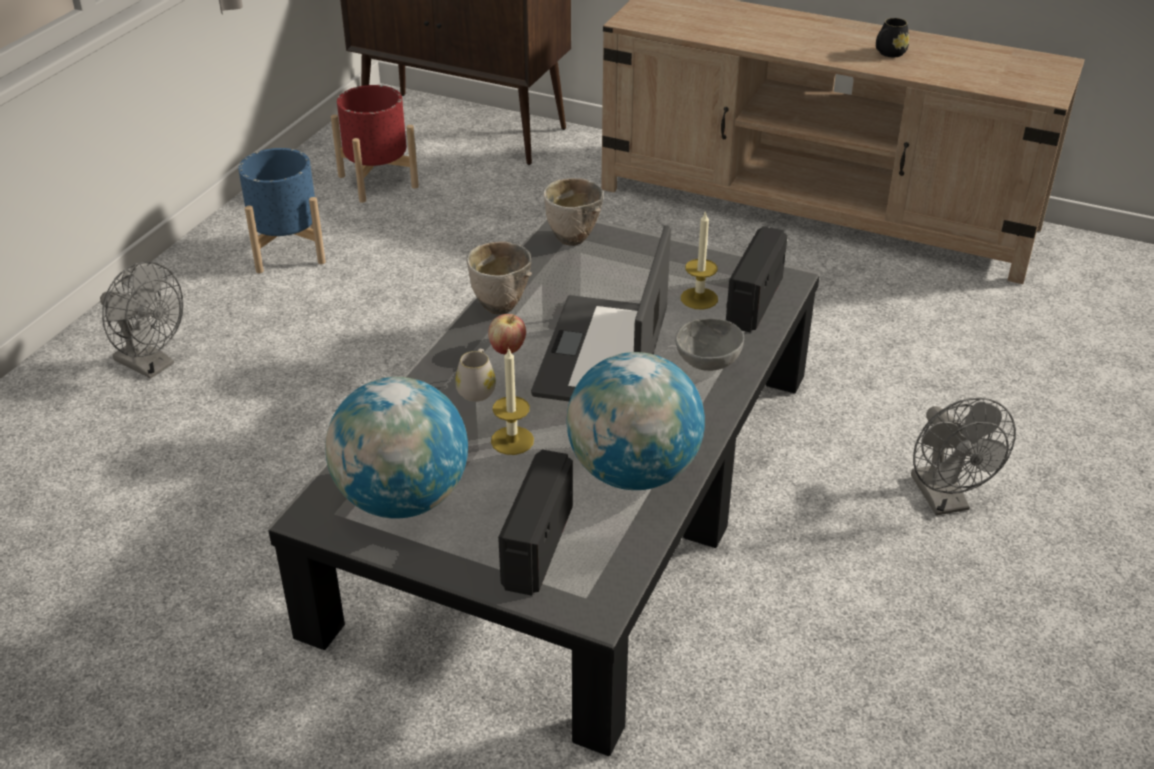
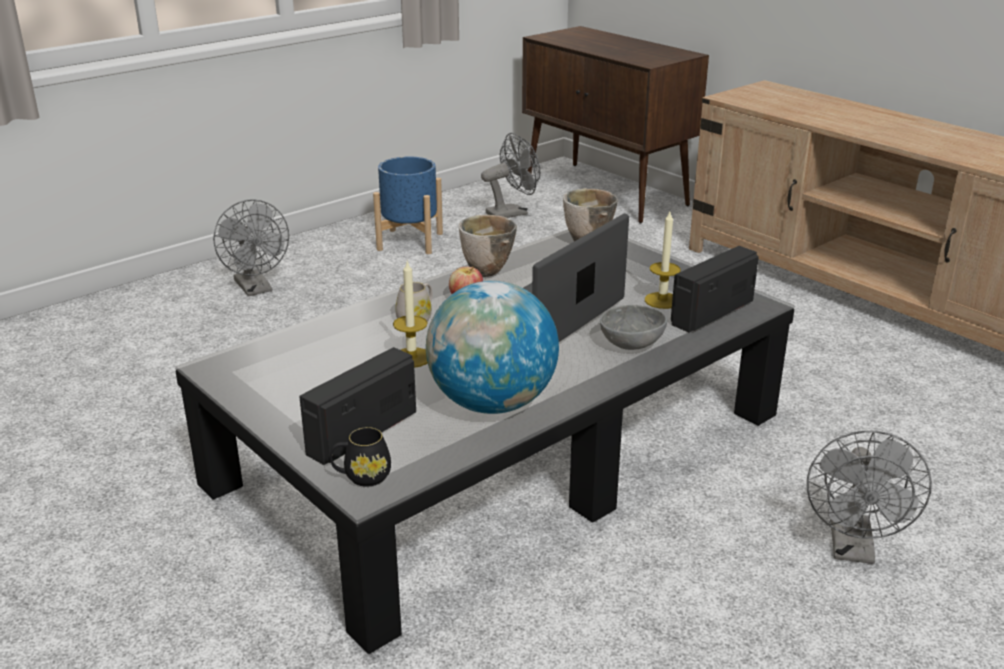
camera: 25 degrees right, 10 degrees down
globe [325,377,468,518] -> none
red planter [331,85,419,203] -> grey fan [481,133,540,218]
black mug [876,18,909,57] -> black mug moved to [330,427,391,487]

